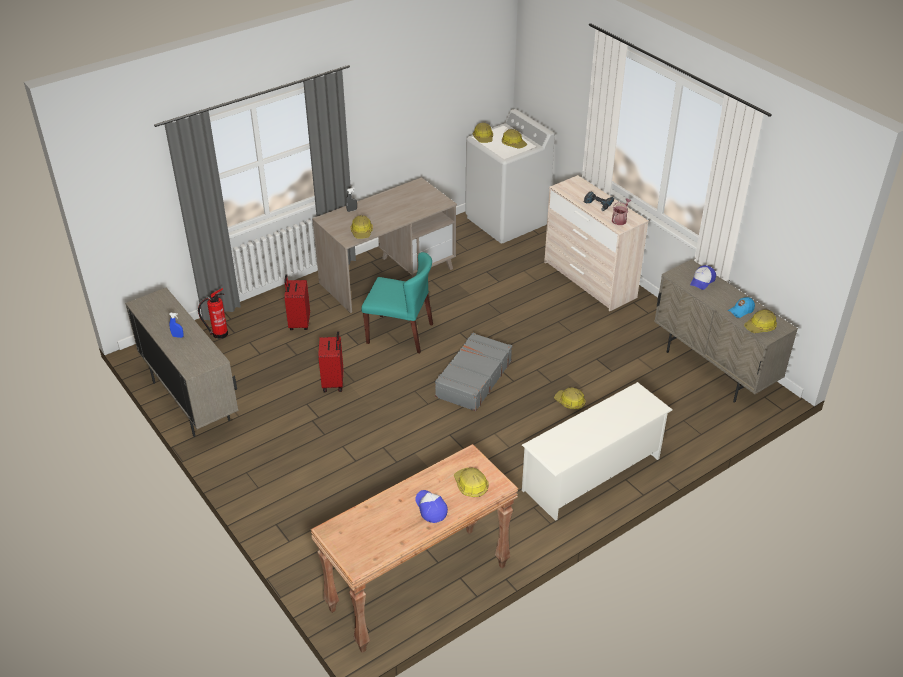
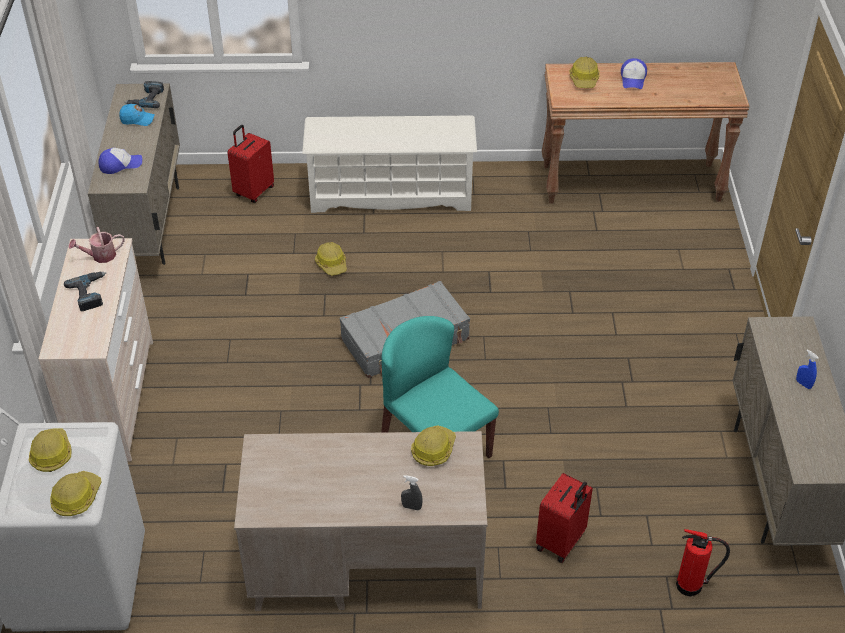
camera: 145 degrees left, 5 degrees up
red suitcase [318,331,343,392] -> red suitcase moved to [228,125,274,203]
hard hat [744,310,777,333] -> power drill [125,81,164,108]

